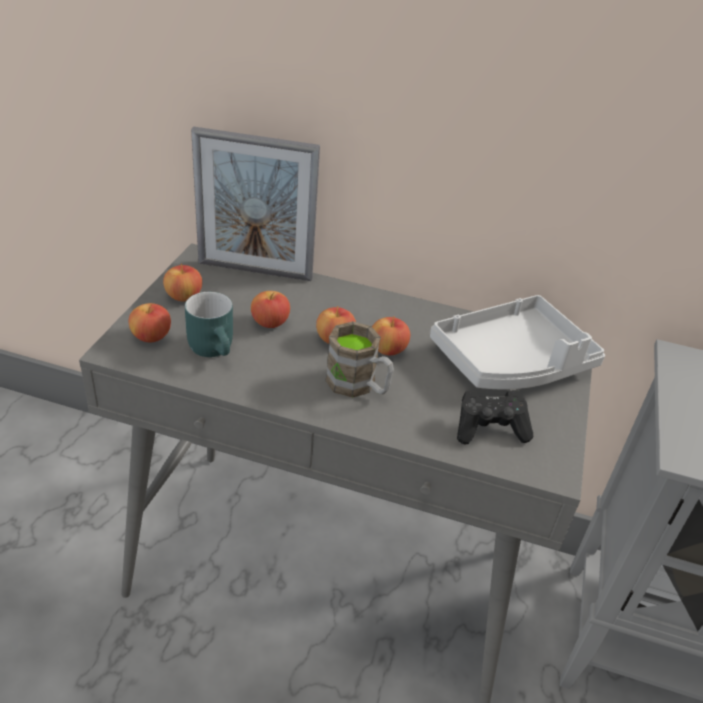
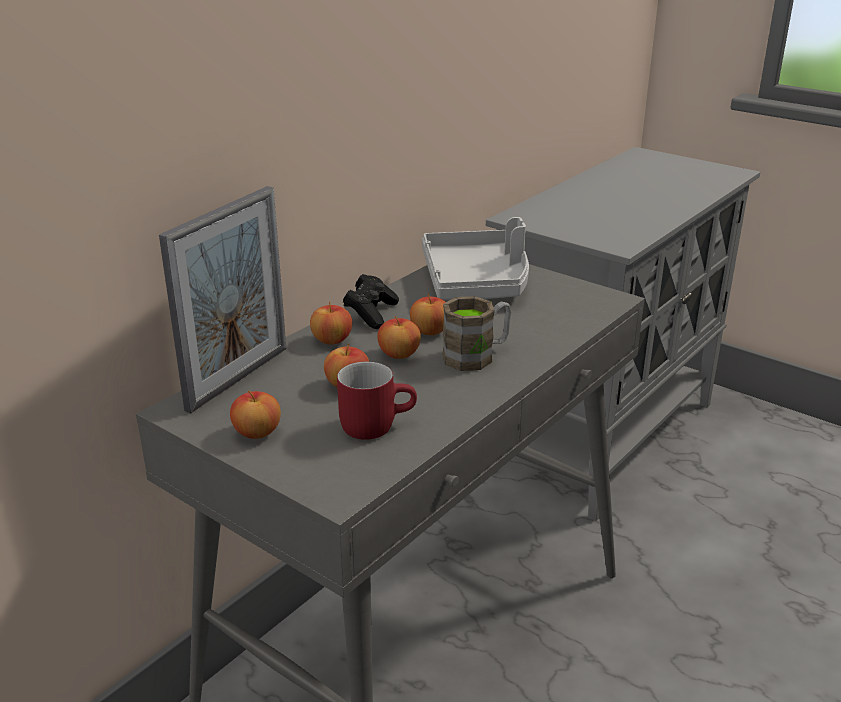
camera: 65 degrees left, 10 degrees down
apple [128,303,171,343] -> apple moved to [310,302,352,345]
turquoise mug [185,292,233,357] -> red mug [337,362,417,440]
black game controller [457,390,533,445] -> black game controller moved to [343,274,399,329]

